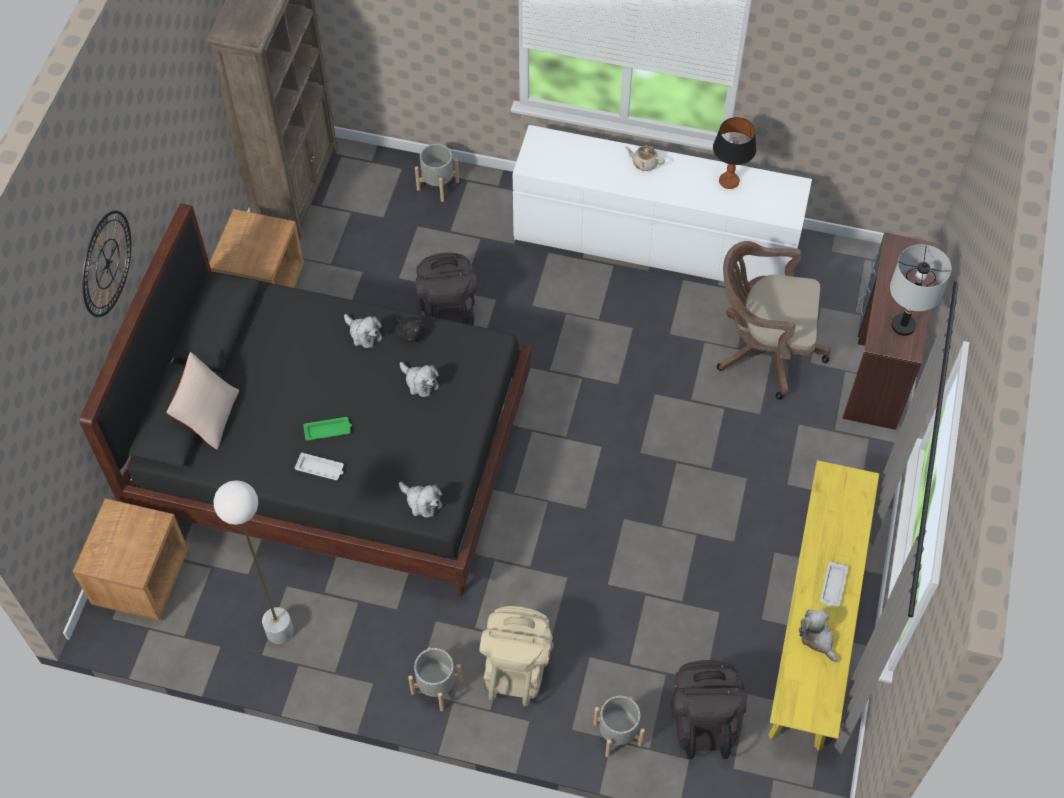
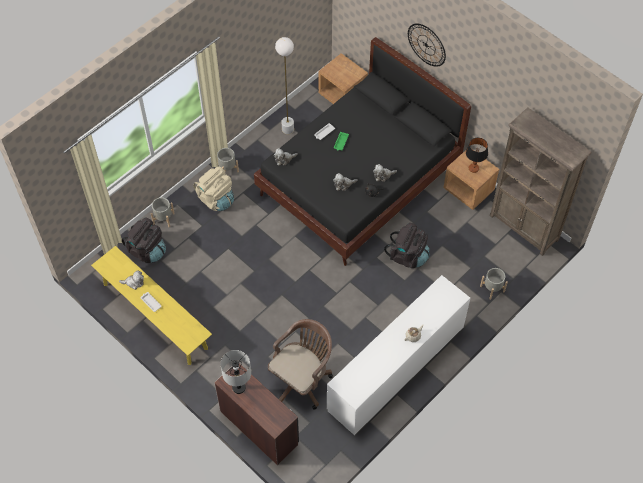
camera: 120 degrees right, 0 degrees up
beige pillow [166,352,239,450] -> none
table lamp [713,117,756,189] -> table lamp moved to [466,138,488,173]

